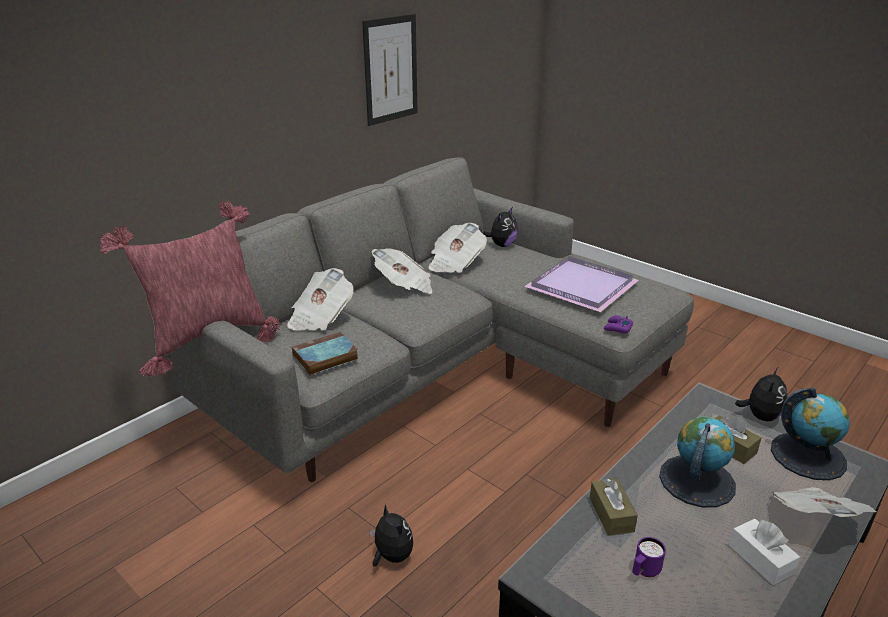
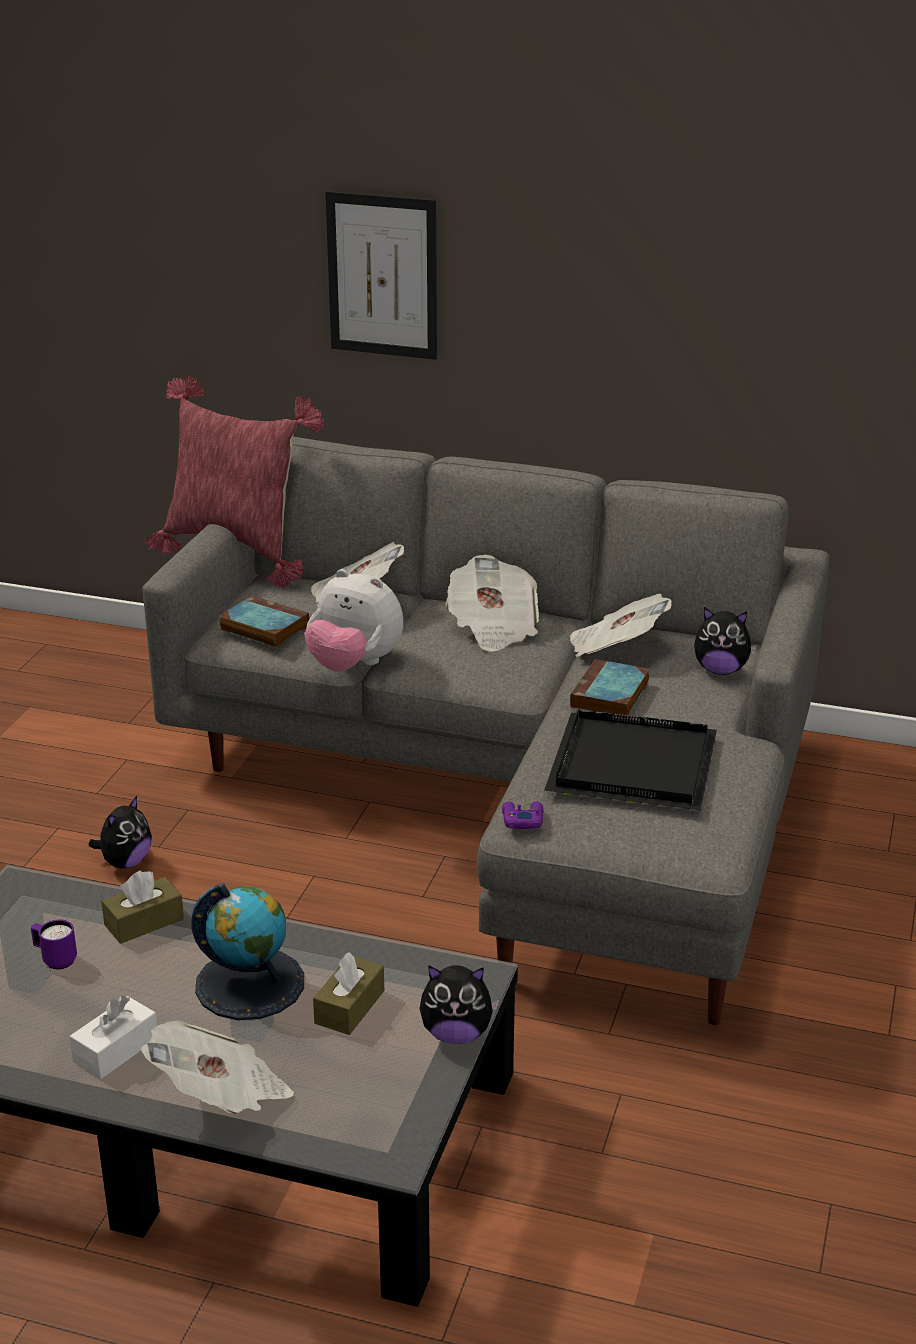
camera: 65 degrees right, 0 degrees up
picture [362,14,418,126] -> picture moved to [325,191,437,360]
purple tray [524,256,639,312] -> black tray [544,710,717,810]
globe [771,388,850,480] -> none
none -> plush toy [304,569,403,672]
none -> book [570,659,649,719]

